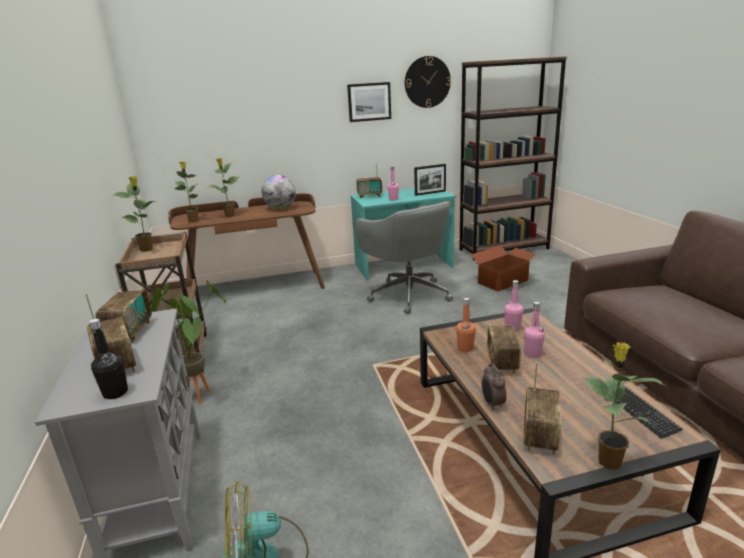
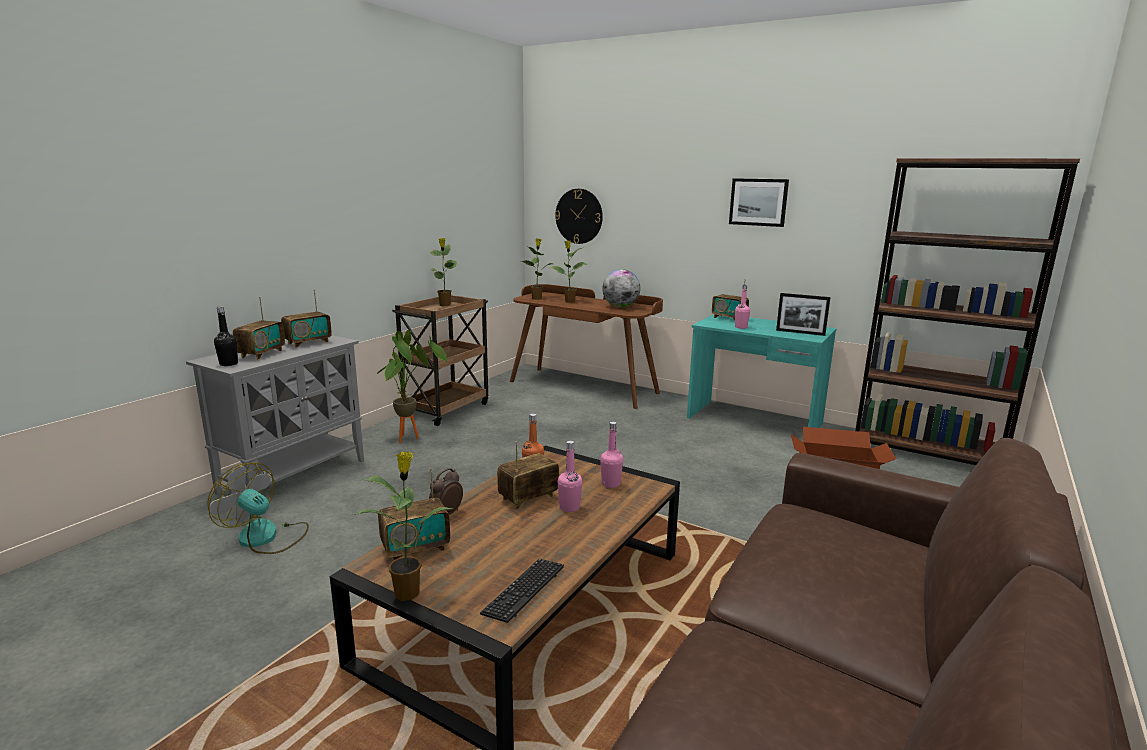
camera: 45 degrees right, 5 degrees down
grey office chair [354,201,453,314] -> none
wall clock [405,56,451,108] -> wall clock moved to [555,189,603,244]

